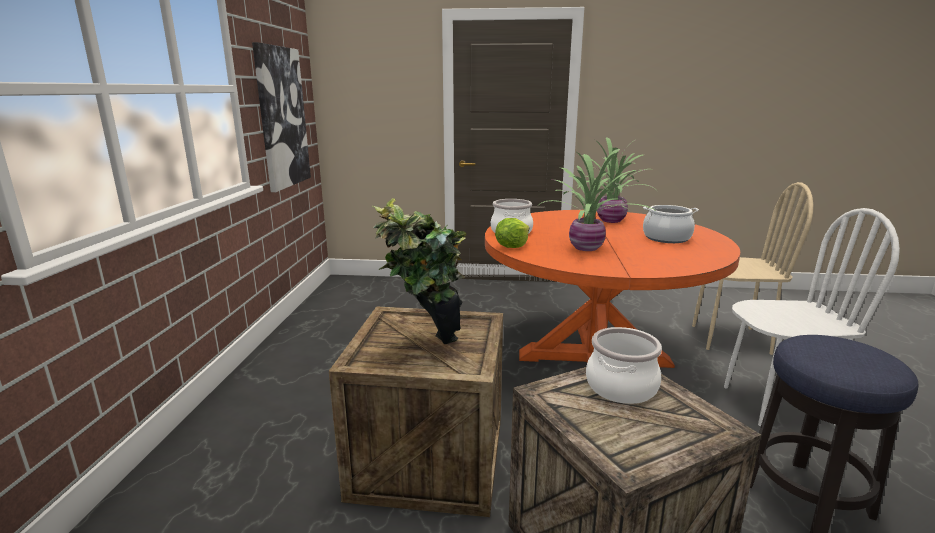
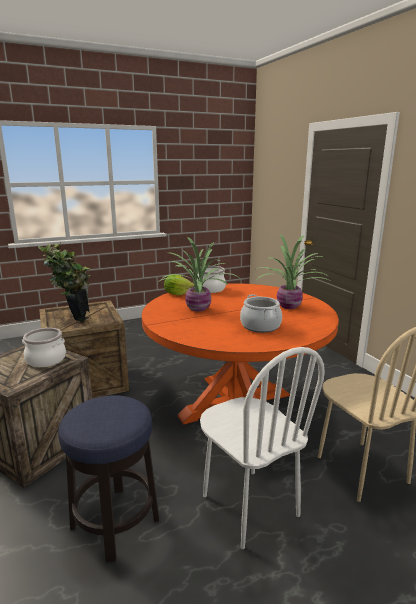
camera: 60 degrees right, 0 degrees up
picture [252,42,311,192] -> none

